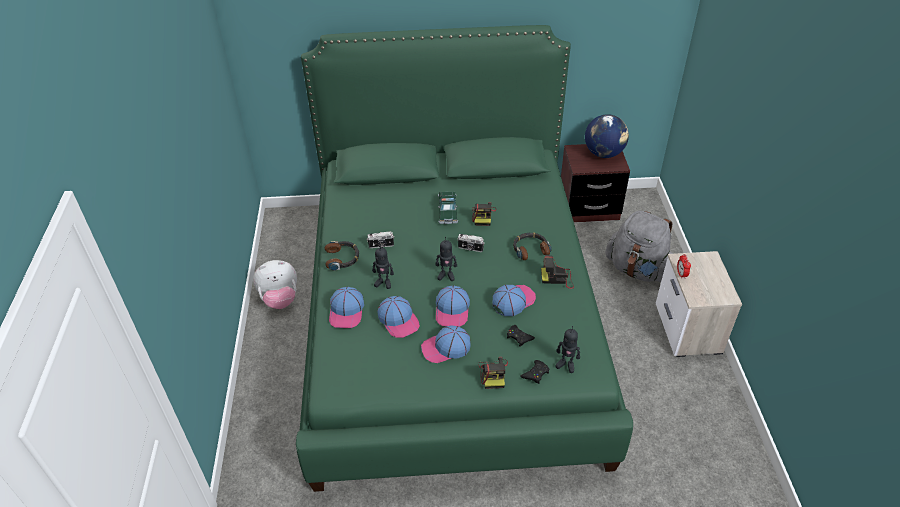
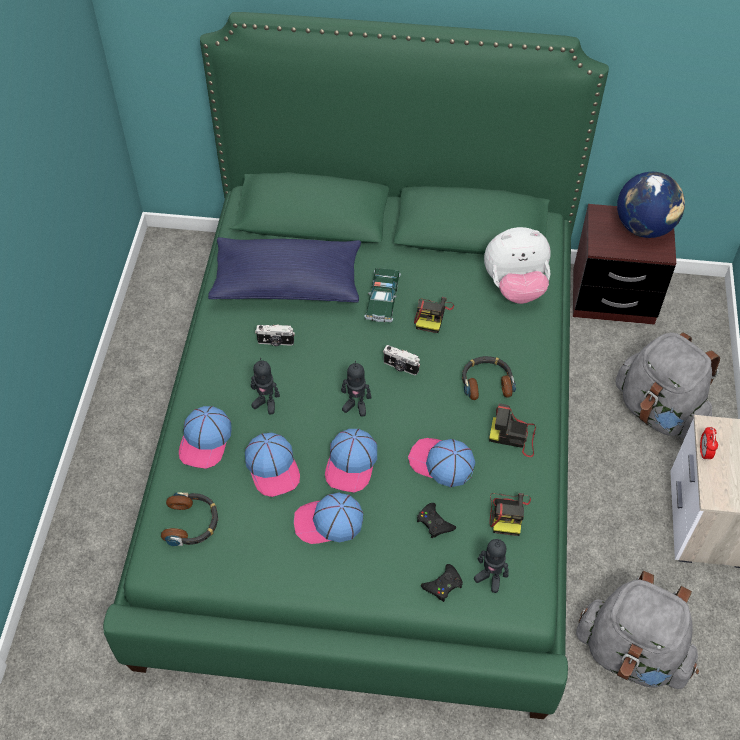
camera: 10 degrees right, 10 degrees up
plush toy [253,260,297,309] -> plush toy moved to [484,227,551,304]
headphones [324,241,359,271] -> headphones moved to [161,492,218,546]
camera [478,357,508,389] -> camera moved to [489,493,531,536]
cap [493,285,536,316] -> cap turned 120 degrees counterclockwise [408,438,475,487]
none -> blue pillow [208,237,361,303]
none -> grey backpack [576,571,699,689]

